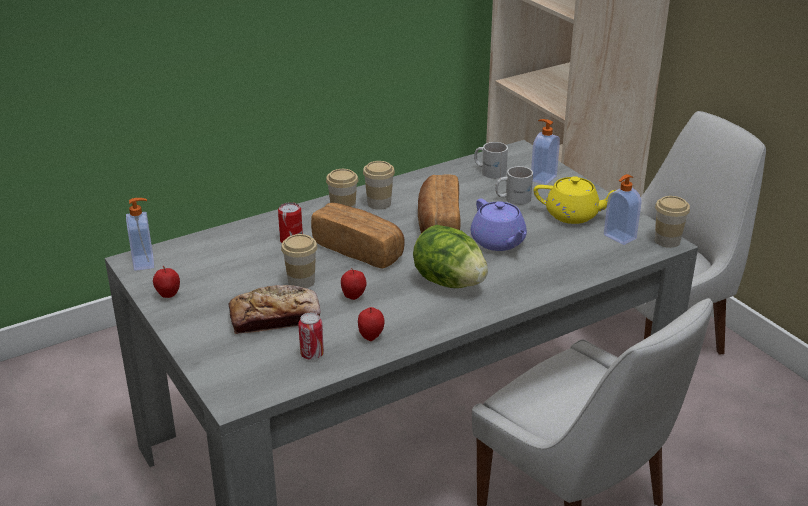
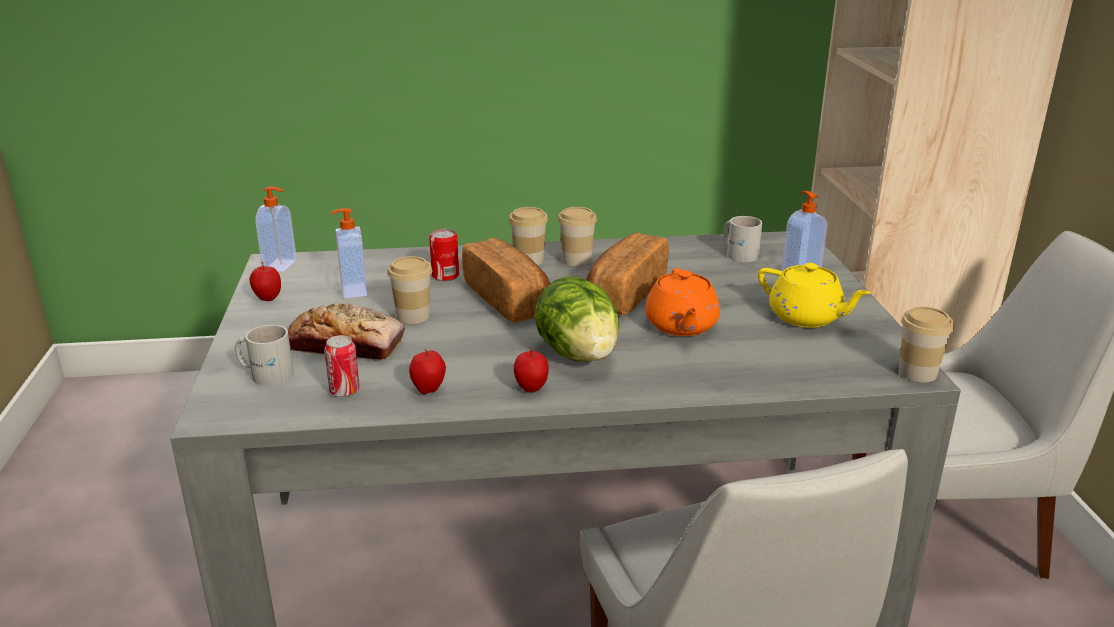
camera: 25 degrees right, 5 degrees down
apple [341,268,367,300] -> apple moved to [514,347,549,393]
purple teapot [471,199,527,251] -> orange teapot [645,268,720,336]
white mug [495,166,533,205] -> white mug moved to [235,325,294,386]
soap dispenser [604,174,642,245] -> soap dispenser moved to [331,208,368,298]

